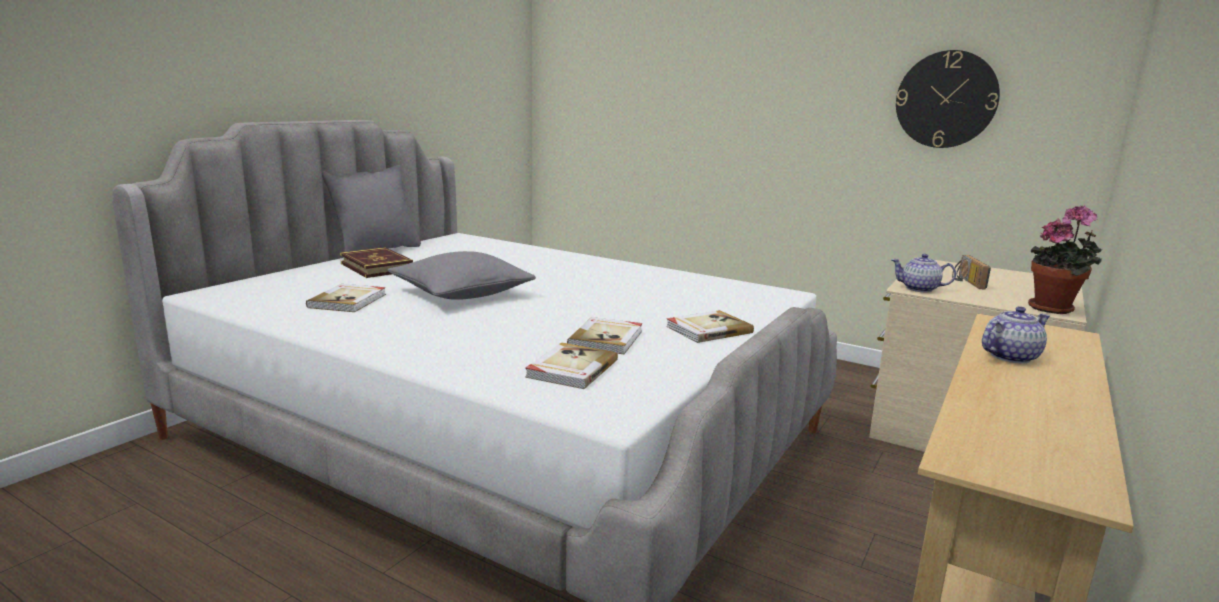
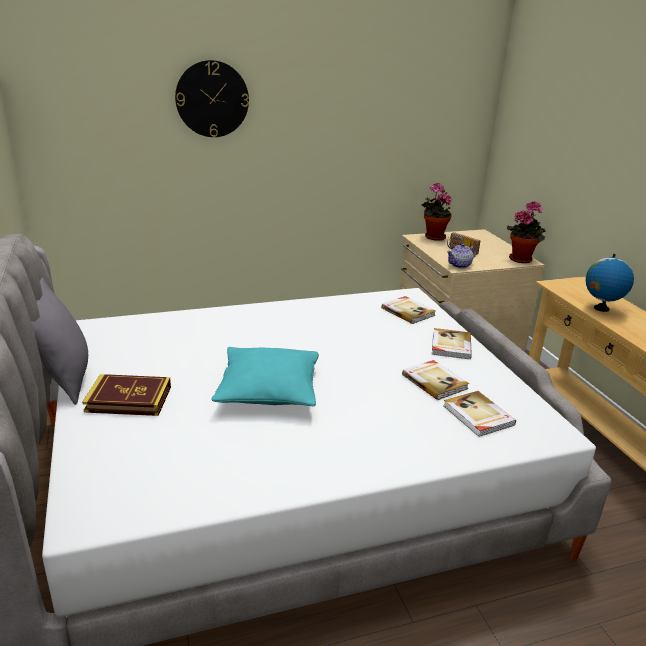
camera: 50 degrees left, 10 degrees up
book [306,284,386,312] -> book moved to [381,296,435,324]
grey pillow [388,251,536,300] -> turquoise pillow [211,347,319,406]
wall clock [896,50,1000,148] -> wall clock moved to [175,60,249,137]
teapot [982,306,1050,364] -> globe [586,254,634,312]
none -> potted plant [421,183,452,241]

